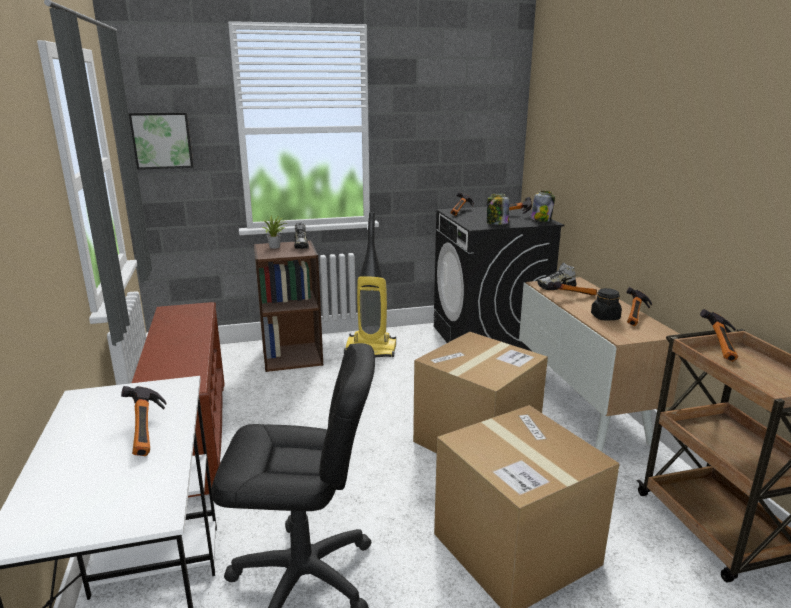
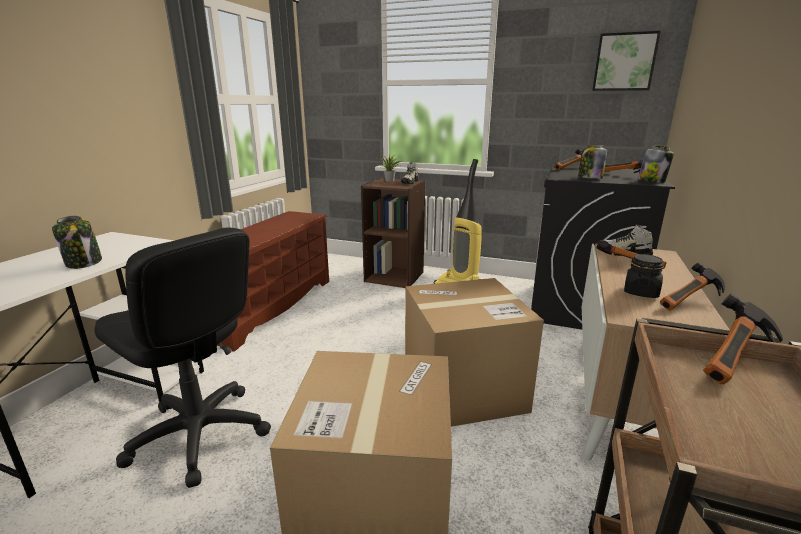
camera: 35 degrees right, 0 degrees up
hammer [121,386,167,456] -> jar [52,216,102,269]
picture [129,112,194,170] -> picture moved to [592,31,661,91]

